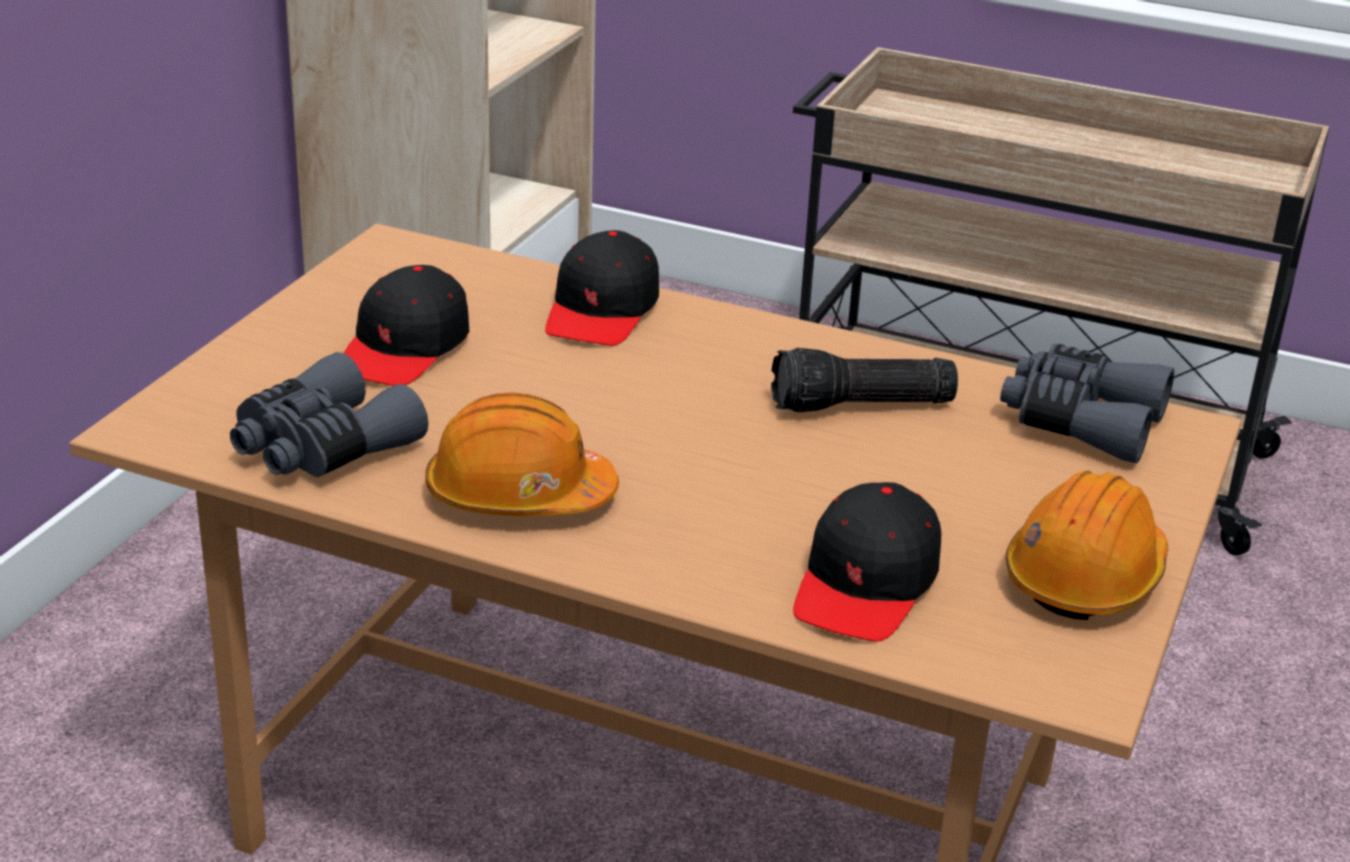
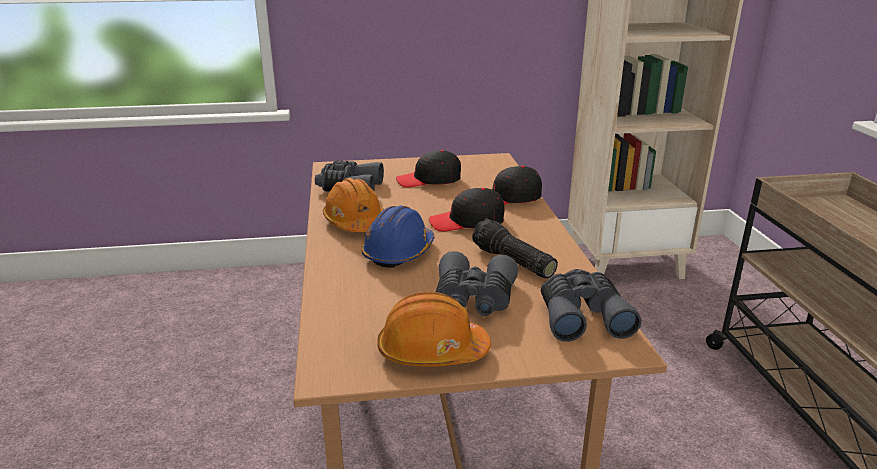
camera: 60 degrees right, 5 degrees down
black cap [793,482,941,642] -> black cap moved to [429,188,504,231]
none -> blue hard hat [361,206,435,268]
none -> grey binoculars [436,251,518,316]

